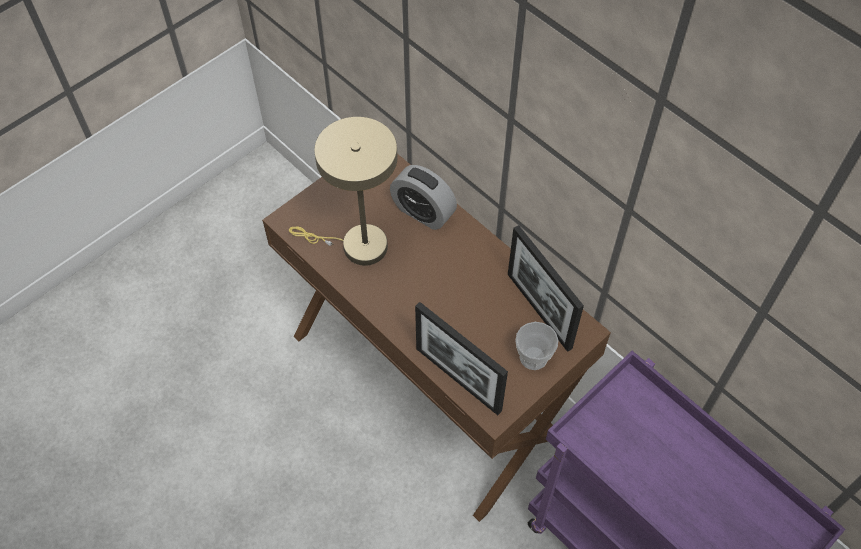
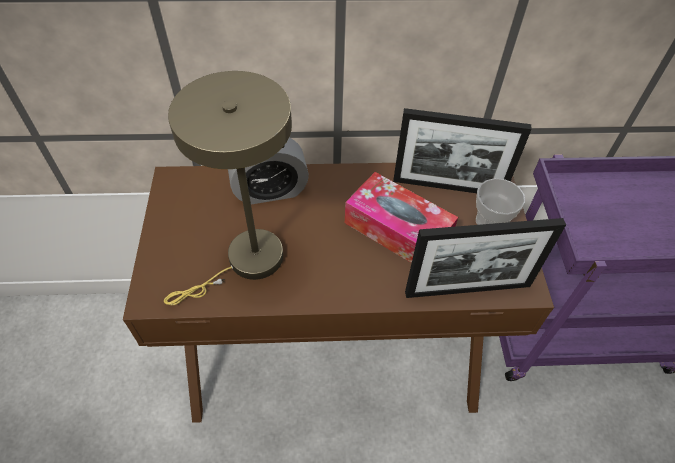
camera: 50 degrees left, 5 degrees down
none -> tissue box [345,172,458,263]

